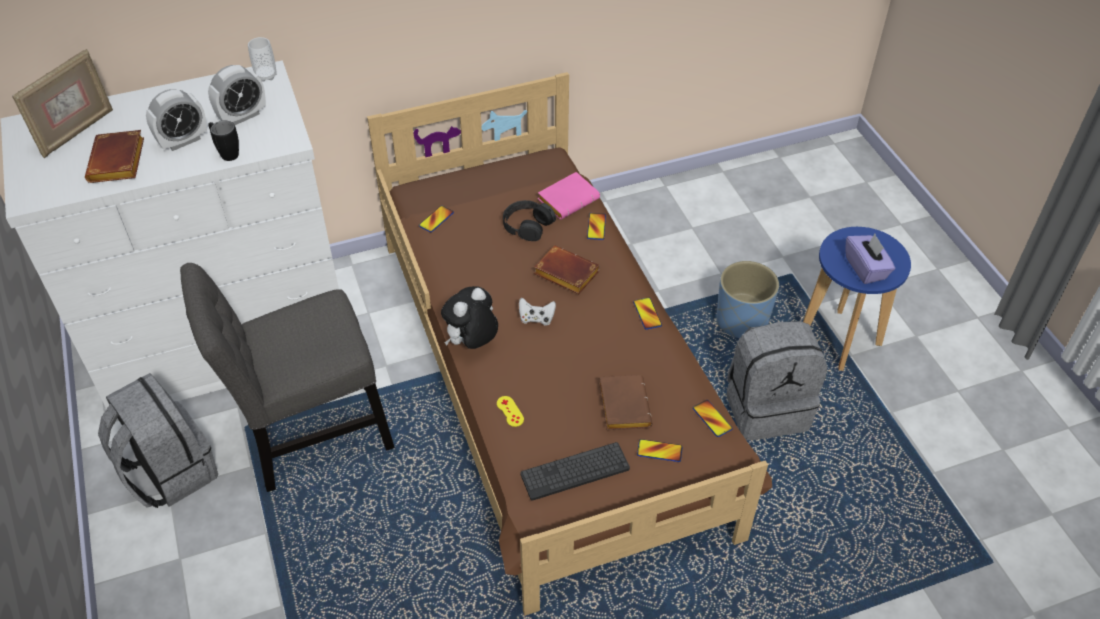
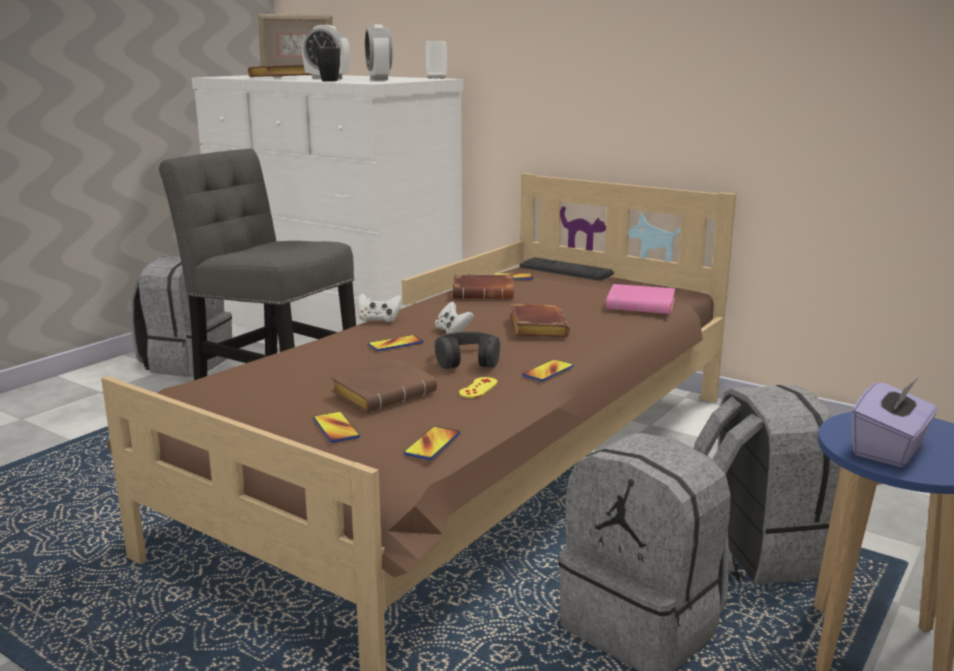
camera: 55 degrees right, 30 degrees down
alarm clock [208,65,266,125] -> alarm clock turned 60 degrees clockwise [365,24,393,80]
plush toy [441,286,498,349] -> white game controller [358,293,402,322]
yellow game controller [497,396,524,427] -> yellow game controller moved to [459,377,498,398]
black headphones [503,200,556,241] -> black headphones moved to [435,332,501,369]
keyboard [520,442,630,501] -> keyboard moved to [519,257,614,281]
phone [587,213,606,240] -> phone moved to [368,335,424,351]
blue planter [716,261,779,338] -> grey backpack [694,385,841,585]
none -> brown book [452,274,514,299]

